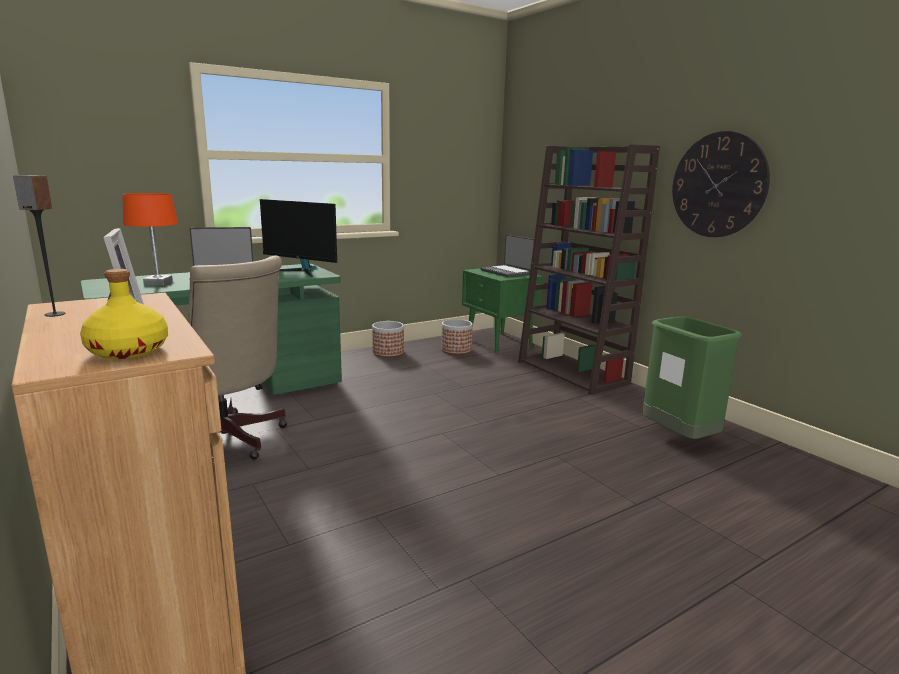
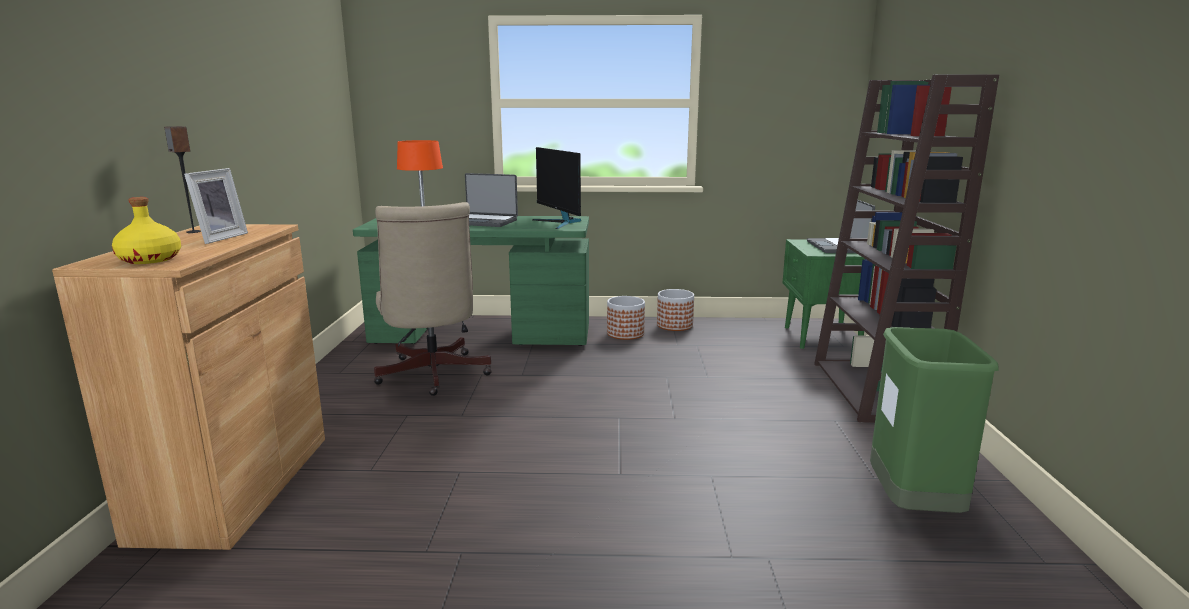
camera: 35 degrees right, 0 degrees up
planter [441,319,473,355] -> planter moved to [607,296,645,340]
wall clock [672,131,770,237] -> none

